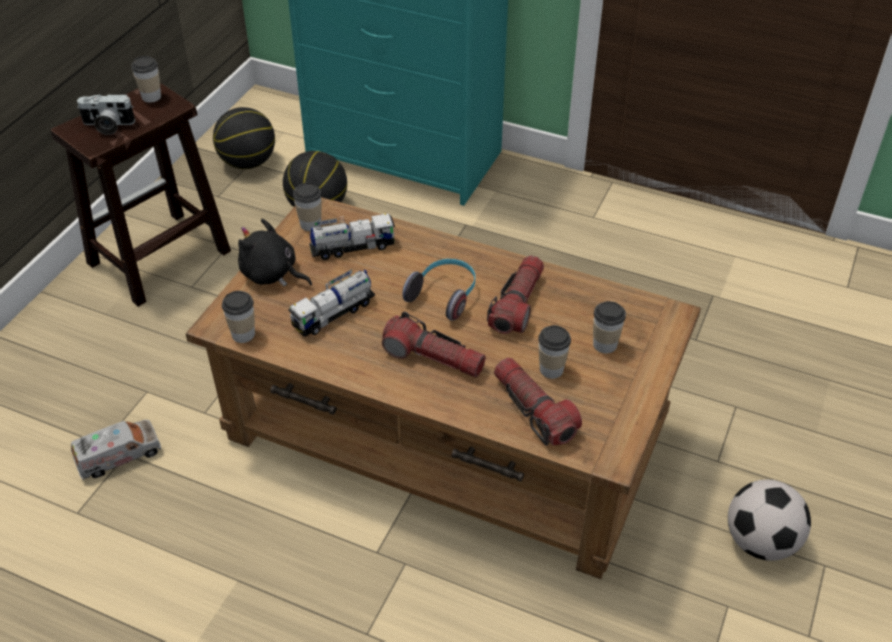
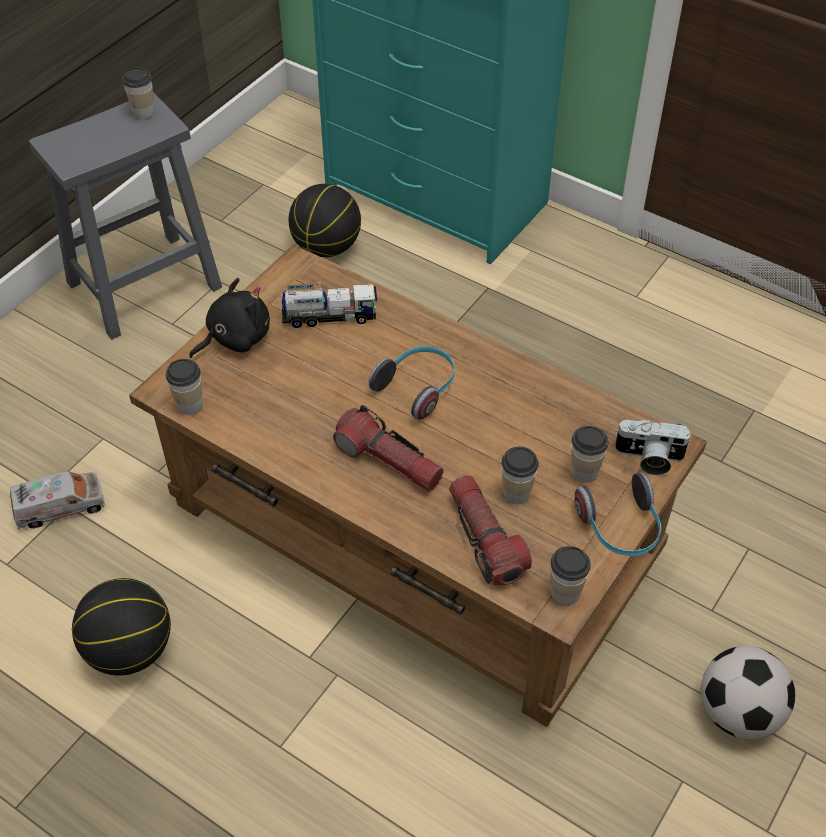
camera: 10 degrees right, 5 degrees up
brown stool [50,83,231,307] -> grey stool [29,93,222,340]
camera [77,94,135,135] -> camera moved to [615,420,691,475]
basketball [213,107,275,169] -> basketball moved to [72,578,171,675]
black plush toy [238,219,312,287] -> black plush toy turned 105 degrees clockwise [189,278,270,358]
toy truck [289,269,375,337] -> none
cup [293,182,322,231] -> cup moved to [550,546,590,606]
flashlight [487,256,544,334] -> none
none -> headphones [574,472,661,556]

